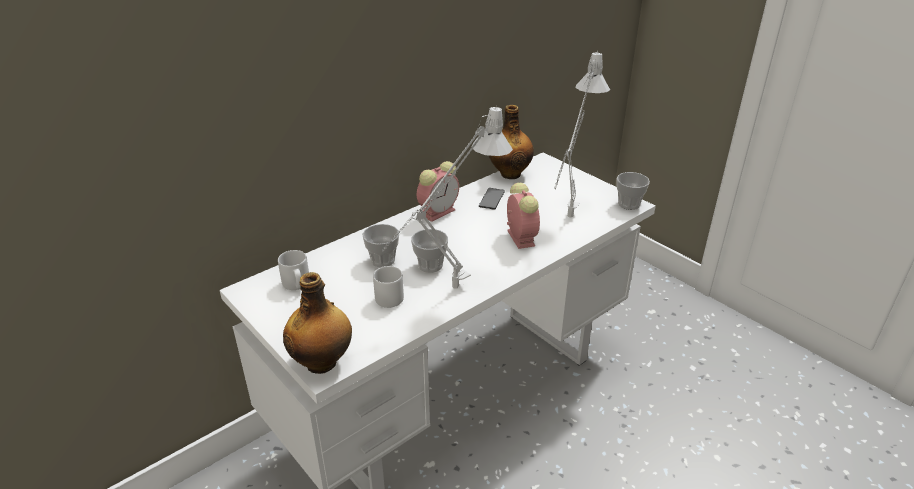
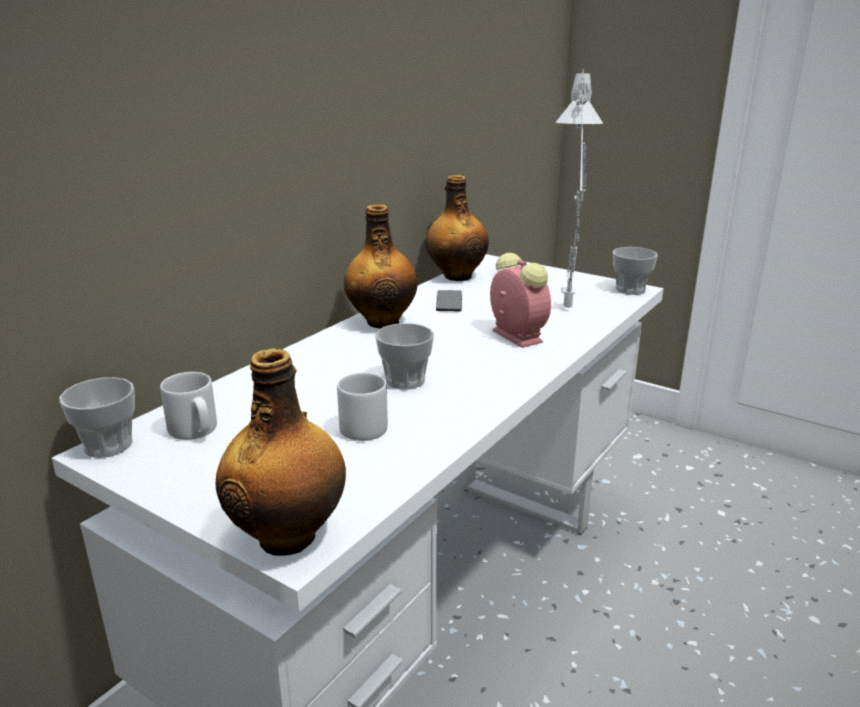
camera: 15 degrees left, 10 degrees down
cup [362,224,399,267] -> cup moved to [59,377,135,458]
grey table lamp [383,107,513,288] -> none
alarm clock [417,161,459,222] -> bottle [344,204,418,328]

